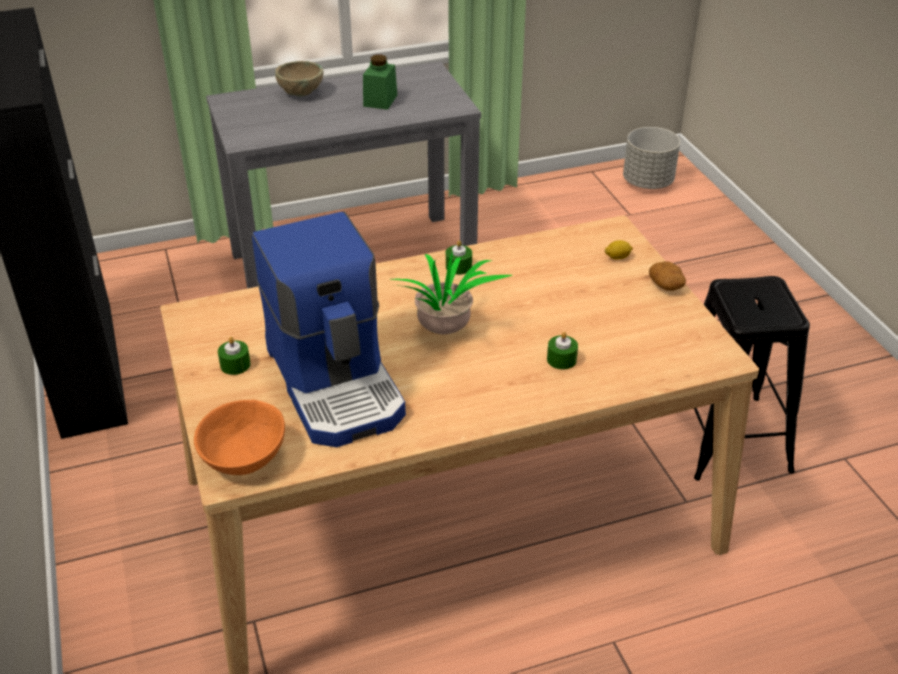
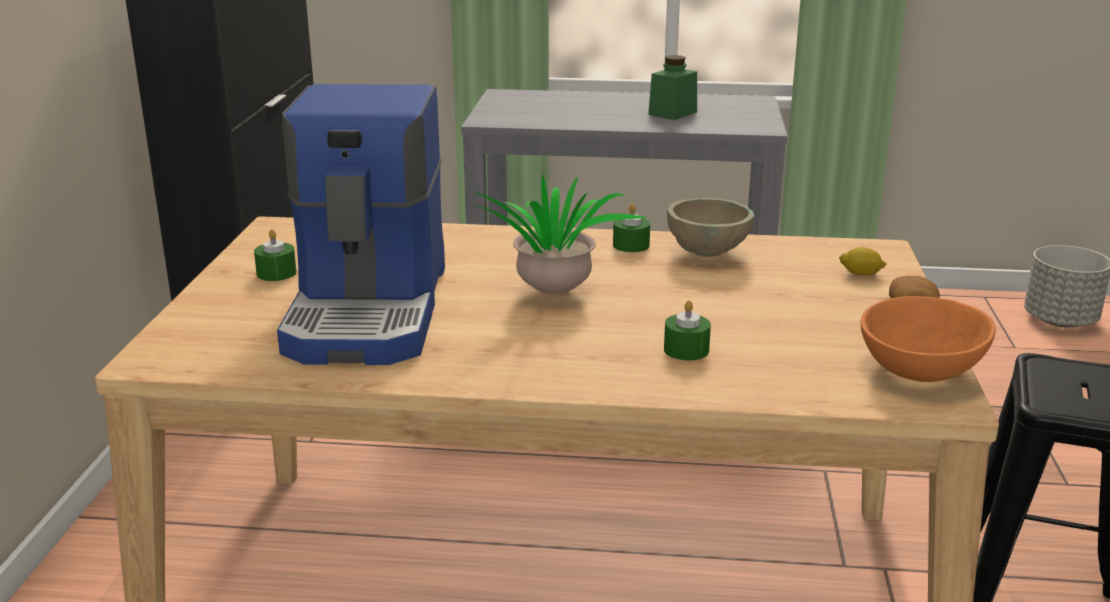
camera: 25 degrees right, 15 degrees down
orange bowl [194,400,285,475] -> orange bowl moved to [861,296,996,382]
beige bowl [275,61,323,97] -> beige bowl moved to [667,198,754,257]

